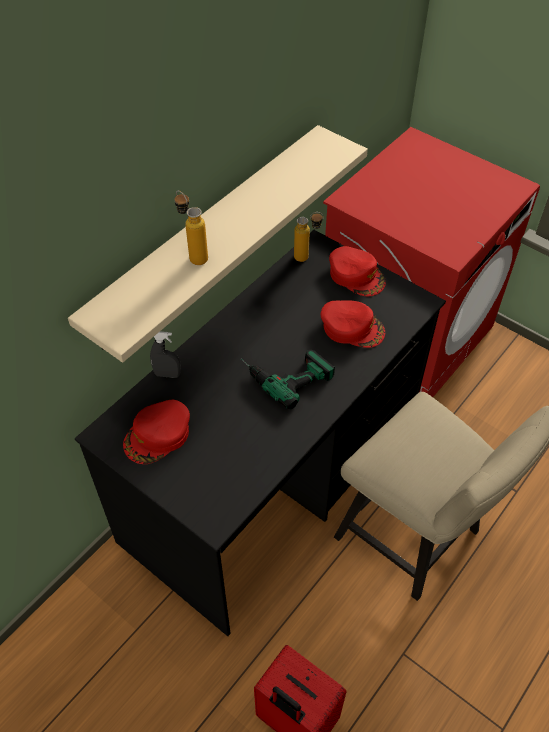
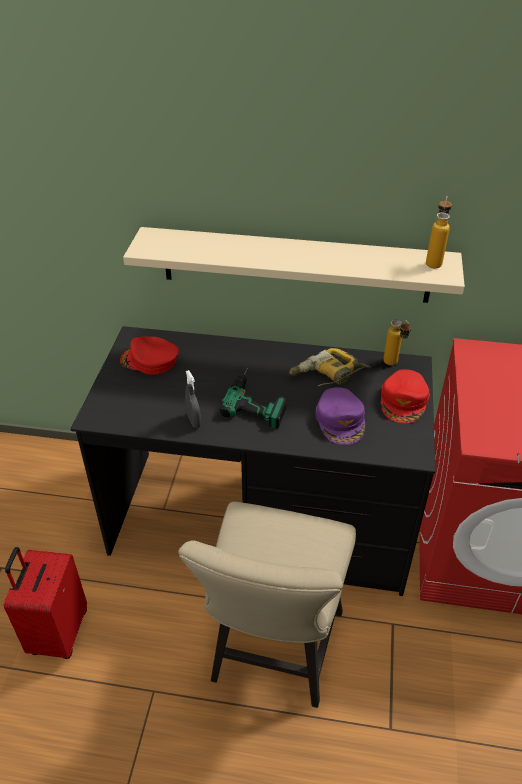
camera: 60 degrees right, 10 degrees down
grey spray bottle [150,331,181,378] -> grey spray bottle moved to [185,370,201,428]
bottle [174,191,208,265] -> bottle moved to [426,197,452,268]
red cap [321,301,385,348] -> purple cap [315,387,365,445]
none -> power drill [289,348,371,386]

